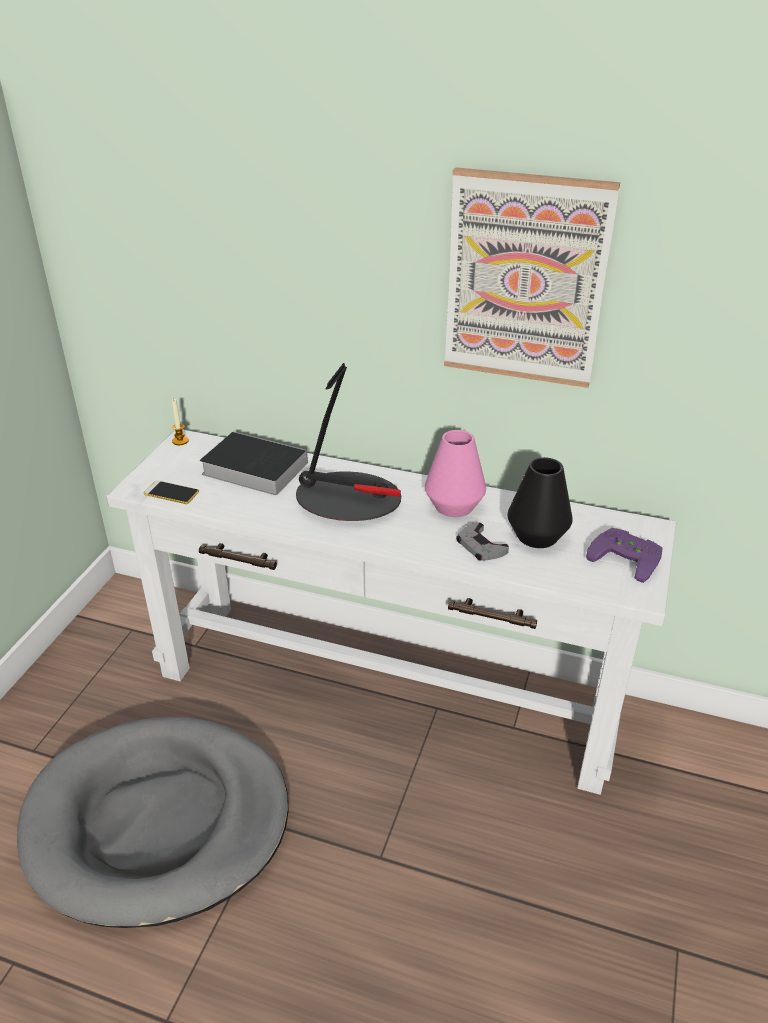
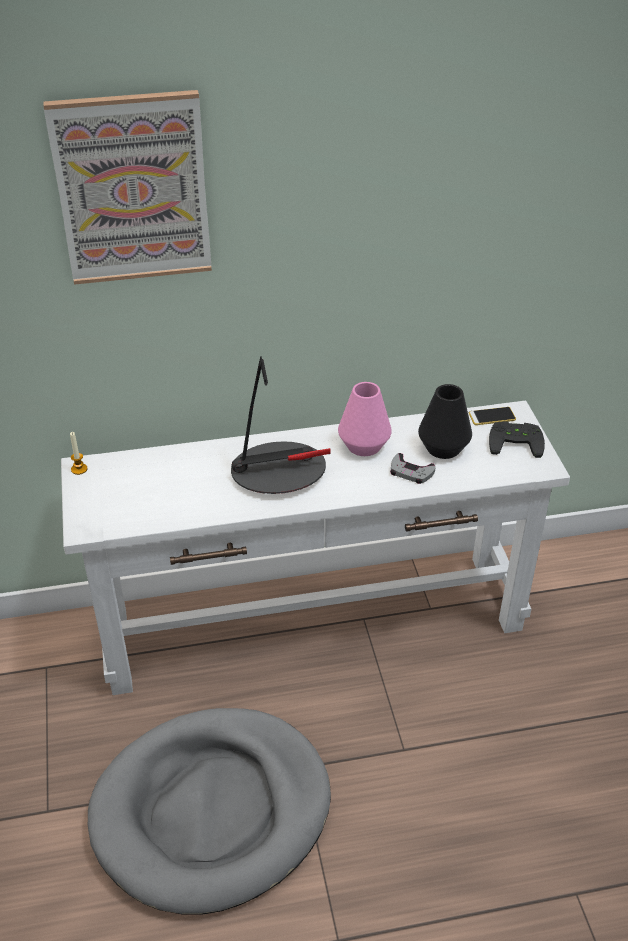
camera: 30 degrees left, 5 degrees up
phone [144,481,199,504] -> phone moved to [469,407,516,425]
book [200,431,308,495] -> none
picture [444,167,620,388] -> picture moved to [43,90,212,285]
purple game controller [586,528,662,583] -> black game controller [489,421,545,458]

